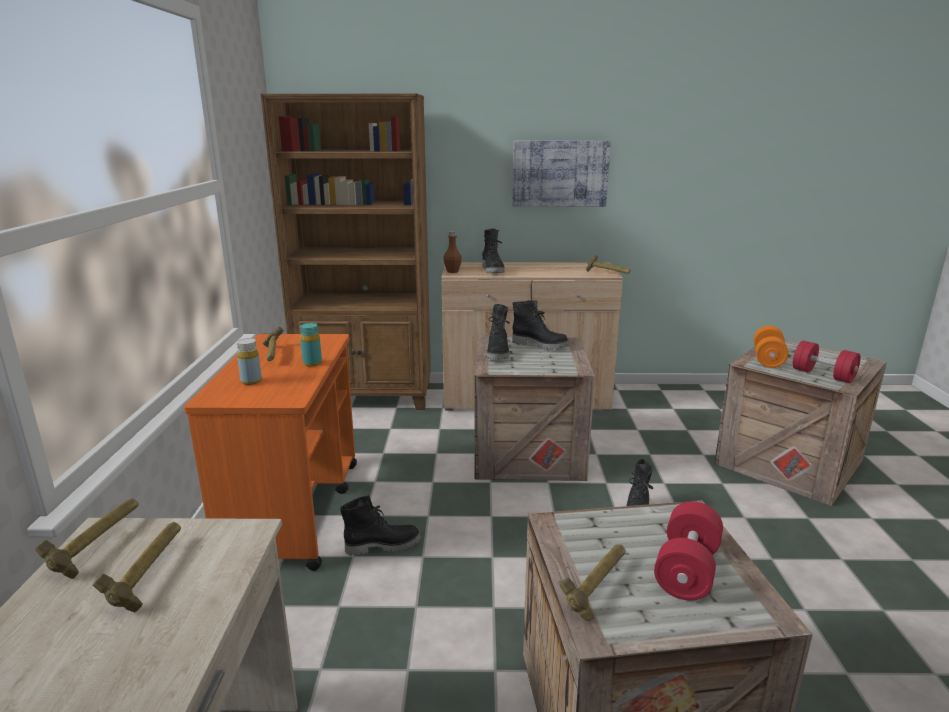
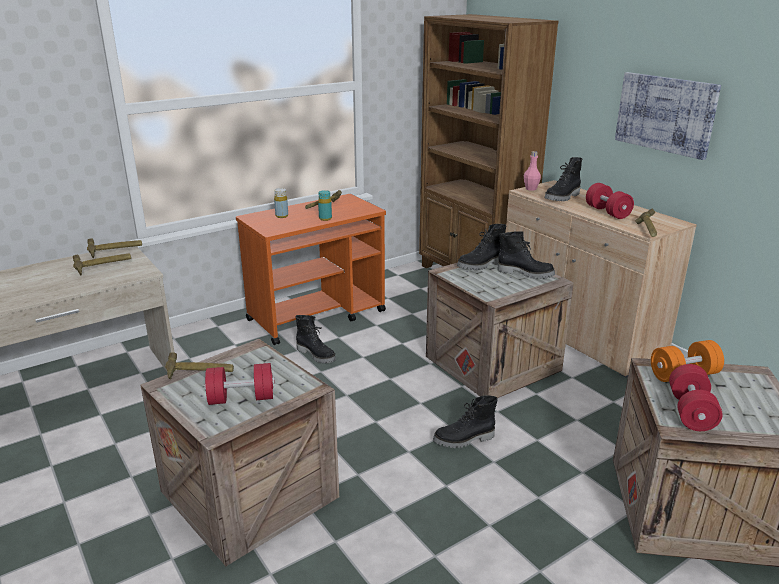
camera: 55 degrees right, 5 degrees up
brown bottle [443,231,462,273] -> pink bottle [524,151,541,191]
black boot [512,300,569,350] -> black boot turned 60 degrees counterclockwise [497,231,555,279]
none -> red dumbbell [586,183,634,219]

